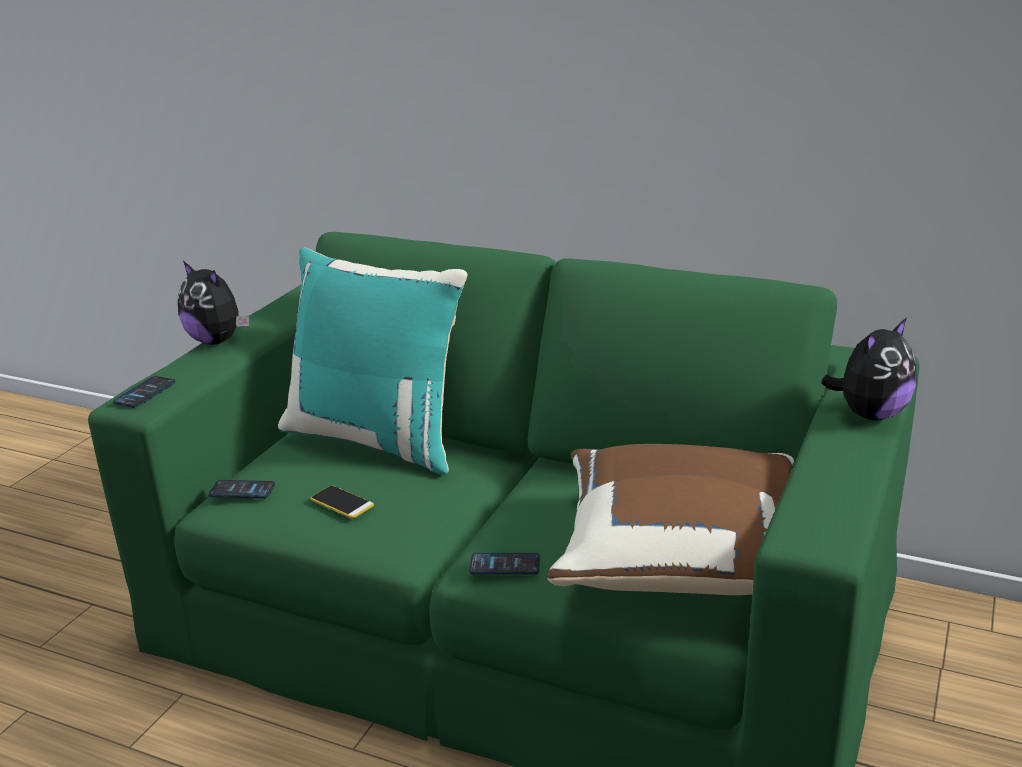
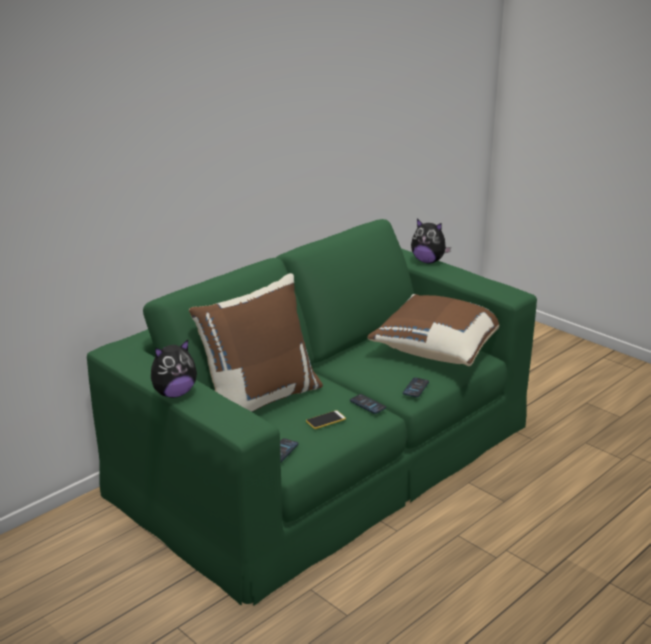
camera: 70 degrees left, 0 degrees up
phone [113,376,175,408] -> phone moved to [350,394,386,414]
turquoise pillow [278,247,467,475] -> brown pillow [189,273,323,412]
plush toy [821,317,917,421] -> plush toy turned 135 degrees clockwise [411,219,451,263]

